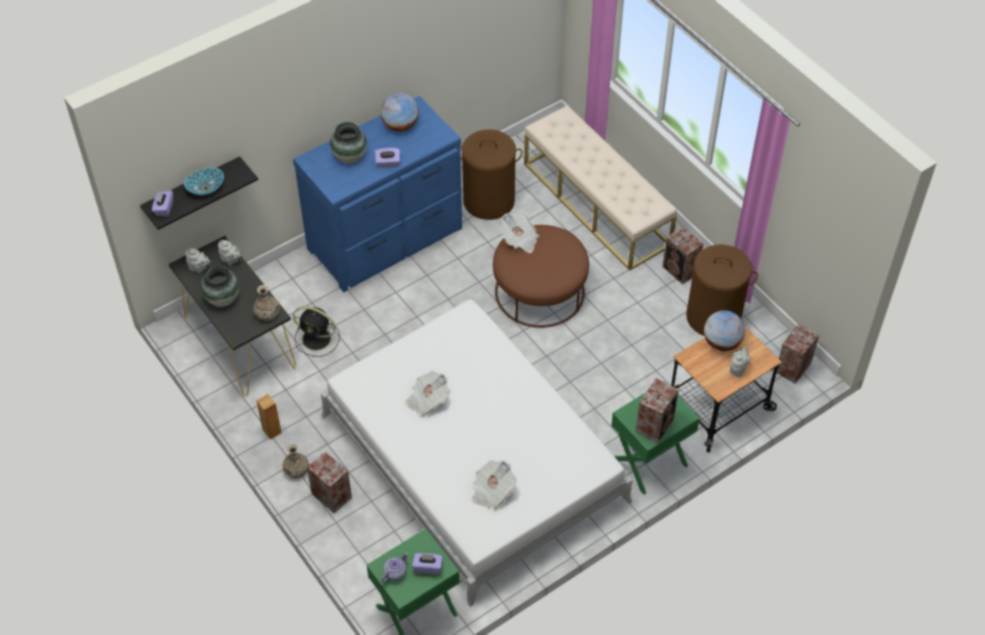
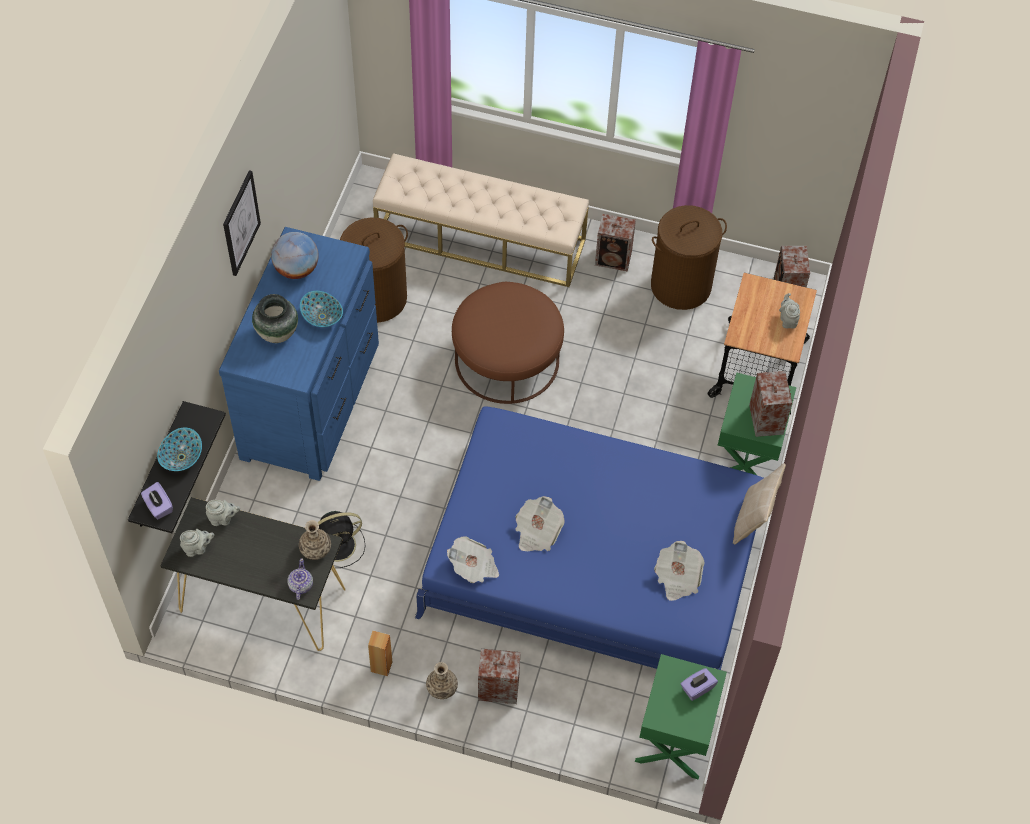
camera: 40 degrees left, 5 degrees up
vase [201,265,239,307] -> none
white bed [321,299,632,607] -> blue bed [415,406,764,670]
purple tissue box [375,148,400,168] -> bowl [300,291,343,327]
teapot [381,552,408,583] -> teapot moved to [287,558,313,600]
newspaper [500,212,539,253] -> newspaper moved to [447,536,499,583]
globe [704,310,745,351] -> none
none -> picture [223,170,261,276]
none -> beige pillow [733,463,786,544]

